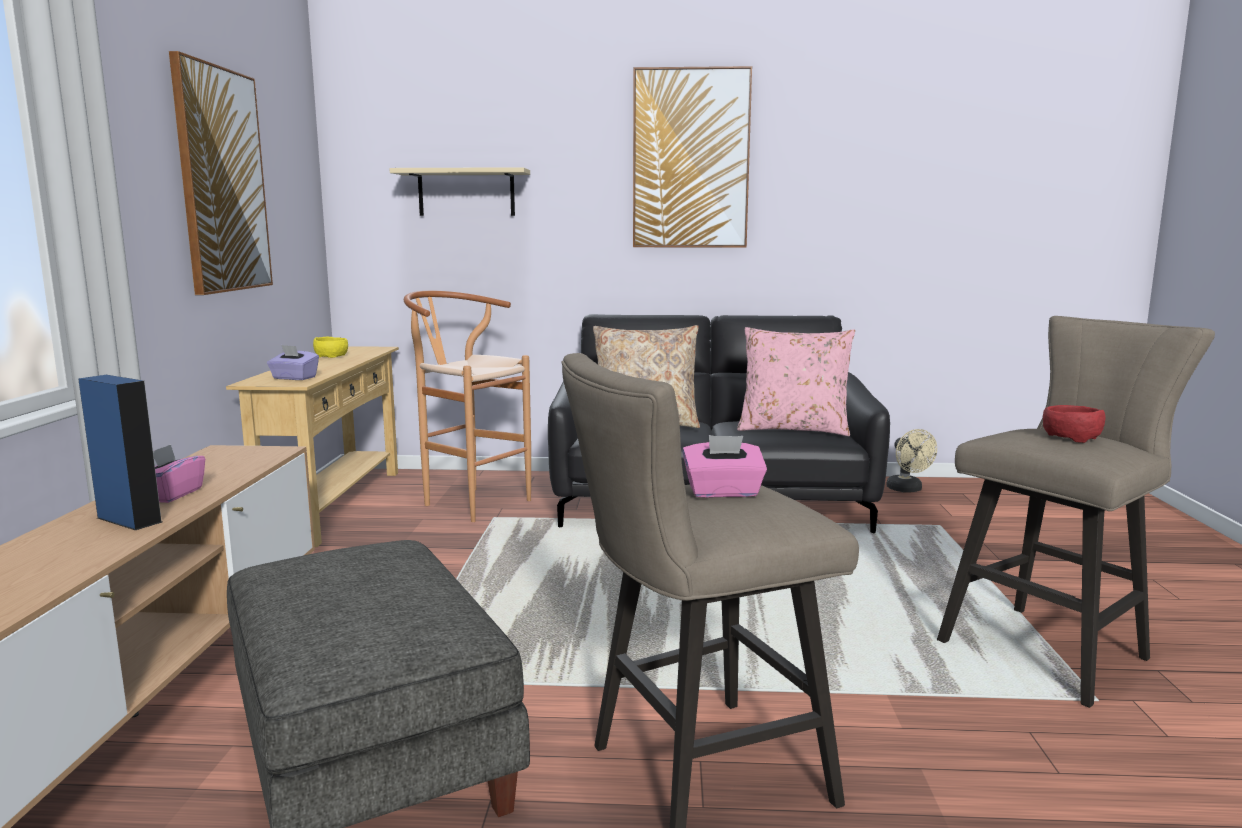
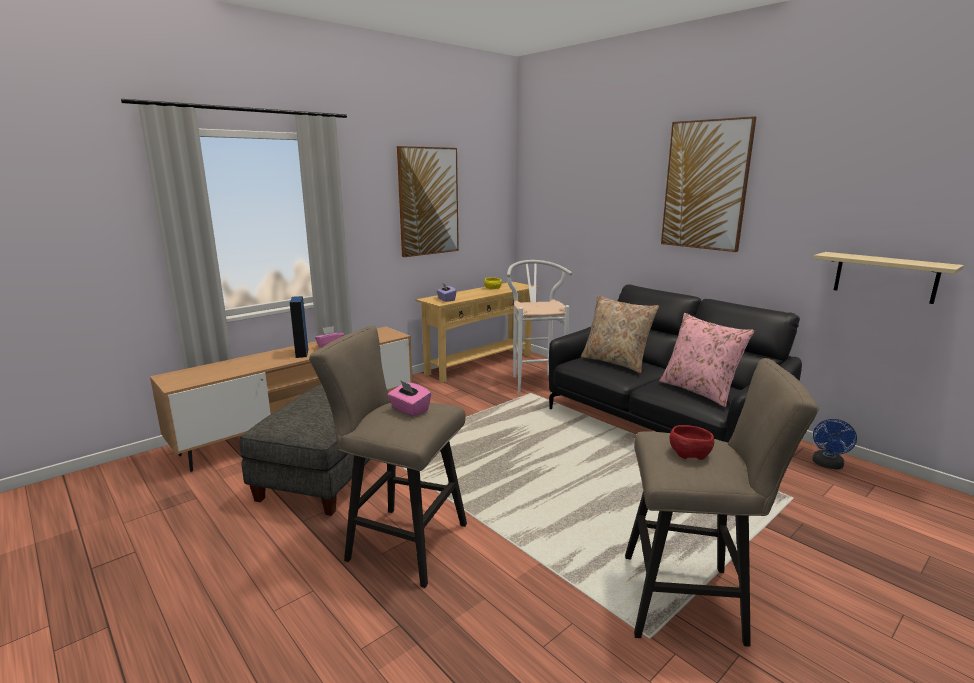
camera: 45 degrees right, 5 degrees up
beige shelf [389,167,530,216] -> beige shelf moved to [813,252,964,304]
brown stool [404,291,531,522] -> white stool [507,260,572,393]
beige fan [886,429,937,492] -> blue fan [812,419,857,469]

